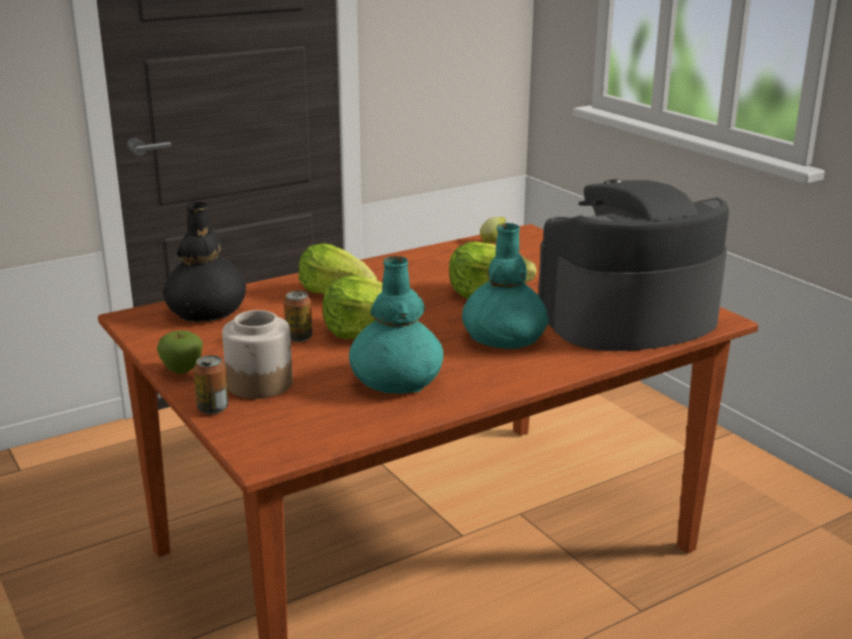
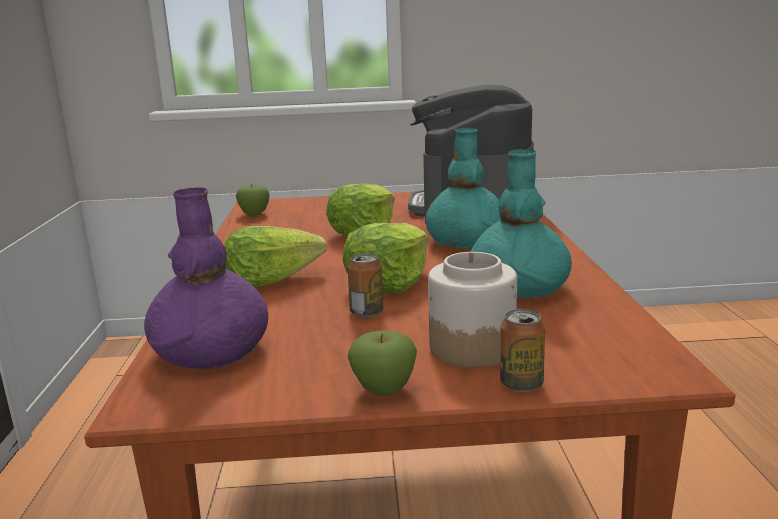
camera: 60 degrees left, 5 degrees down
black vase [163,202,246,322] -> purple vase [144,188,268,370]
lemon [480,217,506,243] -> apple [236,184,270,216]

